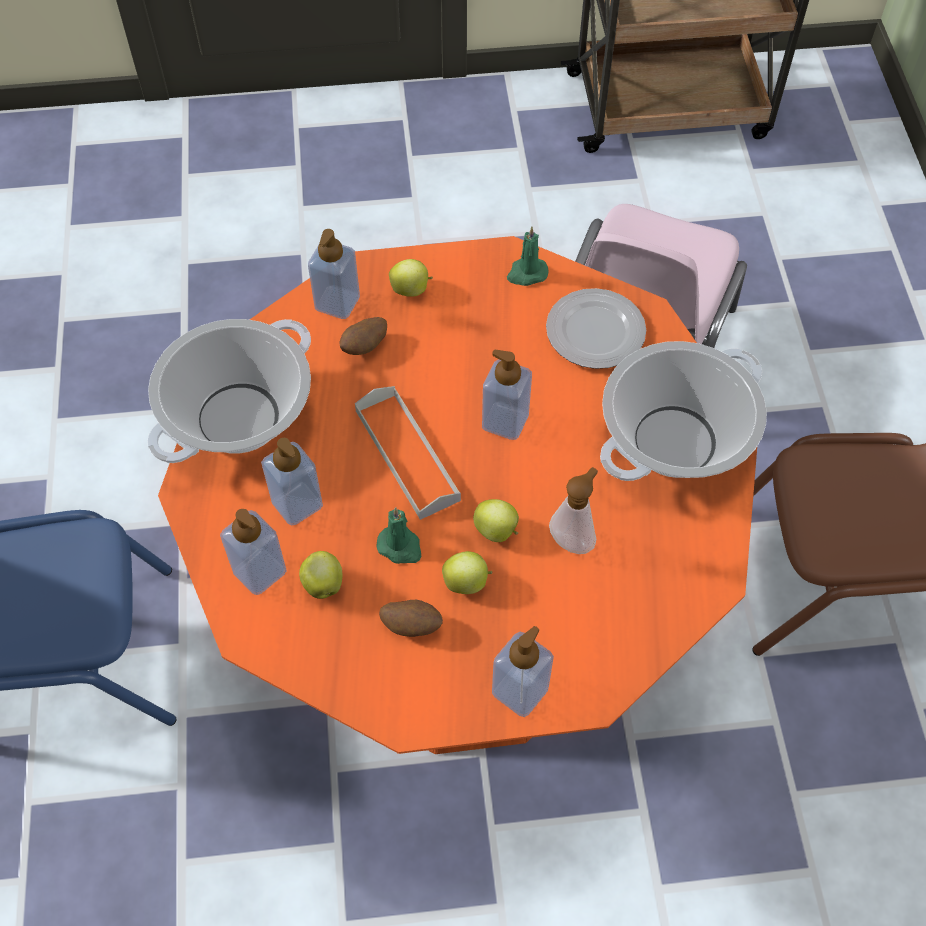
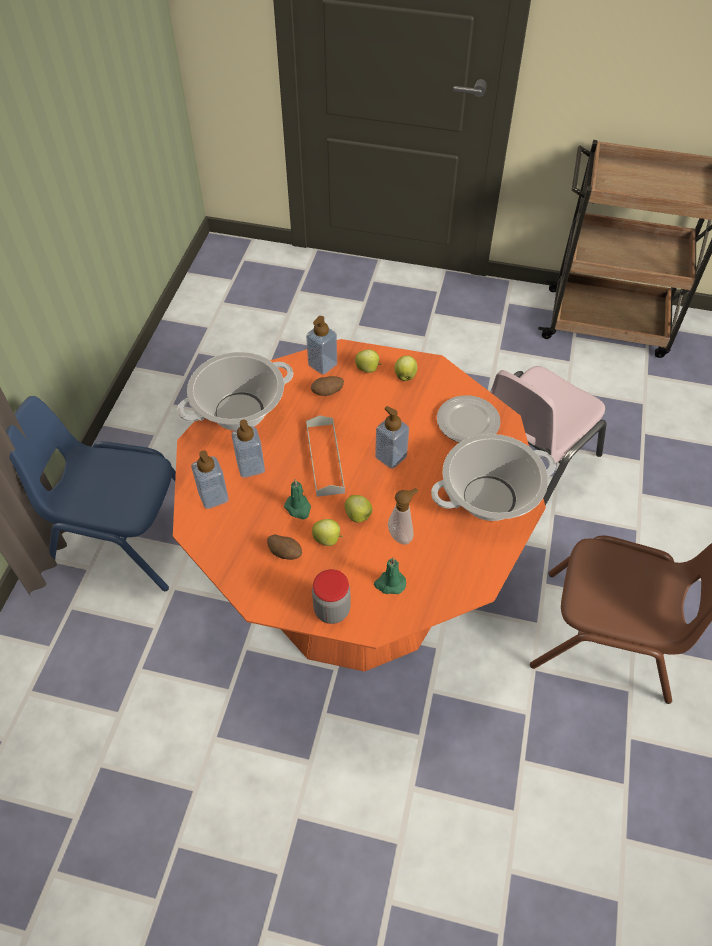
camera: 20 degrees right, 5 degrees down
apple [299,551,342,599] -> apple moved to [394,356,417,381]
soap dispenser [492,626,554,717] -> jar [312,569,351,624]
green candle [507,226,549,286] -> green candle moved to [374,557,406,594]

